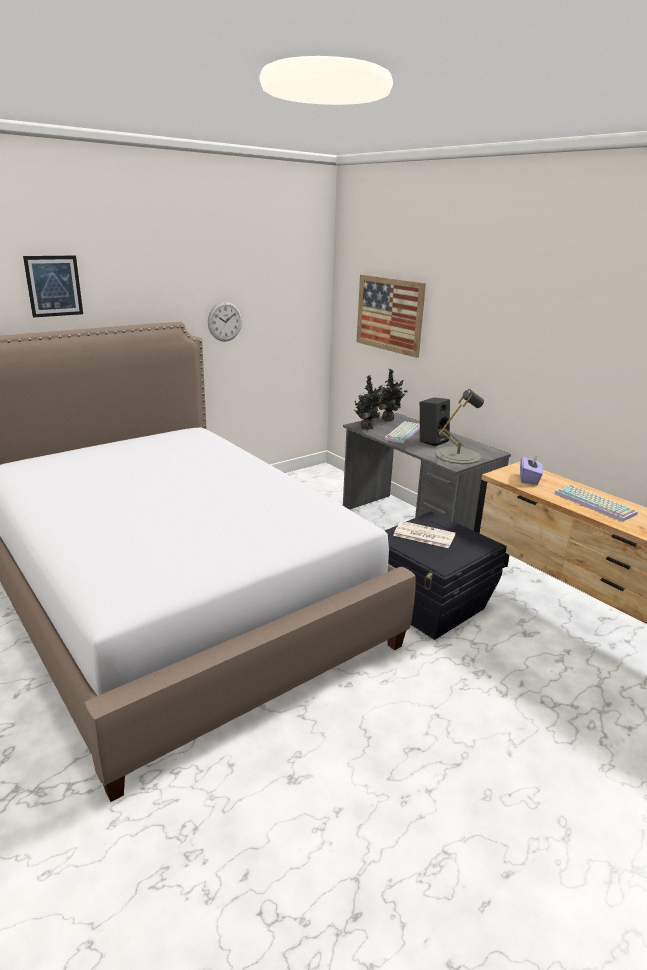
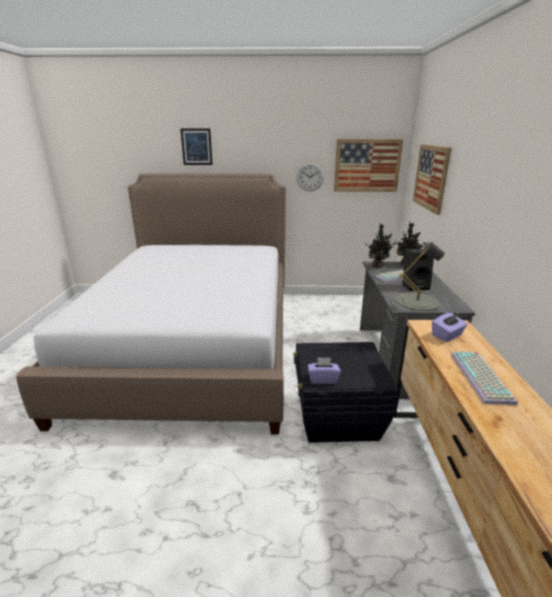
camera: 40 degrees right, 0 degrees up
newspaper [393,521,455,548] -> none
none -> purple tissue box [308,357,341,384]
none -> picture [334,139,404,192]

